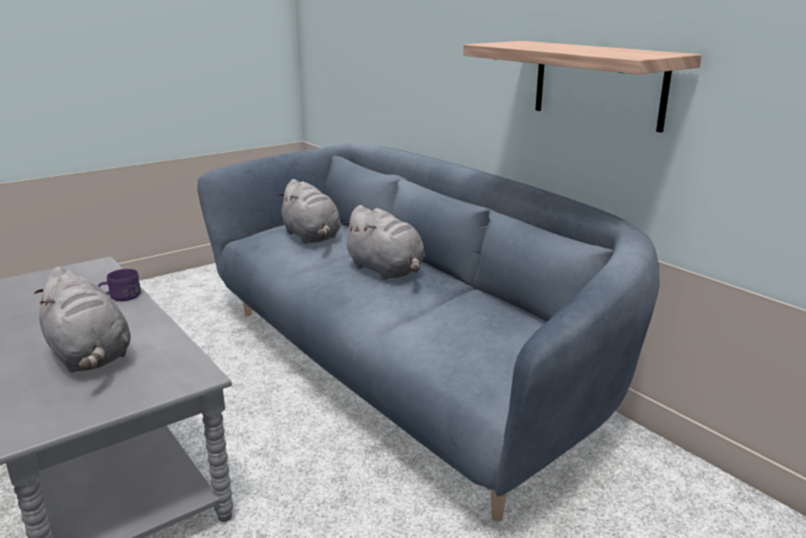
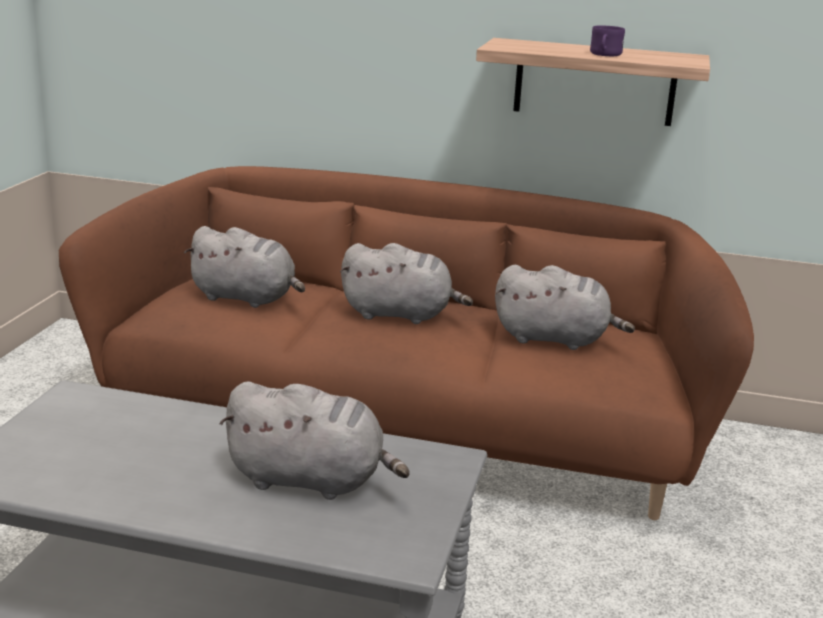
camera: 40 degrees left, 0 degrees up
purple mug [97,269,141,301] -> purple mug moved to [590,25,625,56]
blue sofa [197,143,660,522] -> brown sofa [59,166,754,520]
none -> grey plush toy [495,265,635,350]

